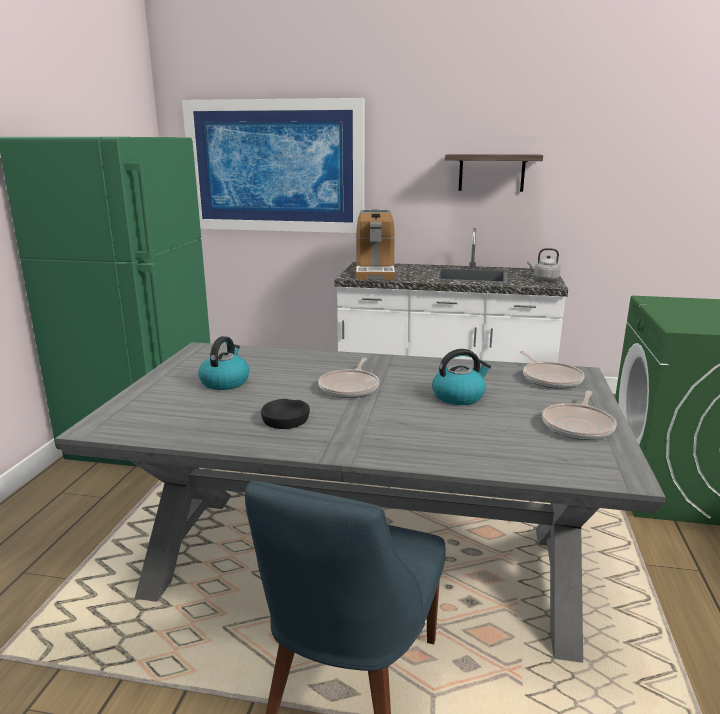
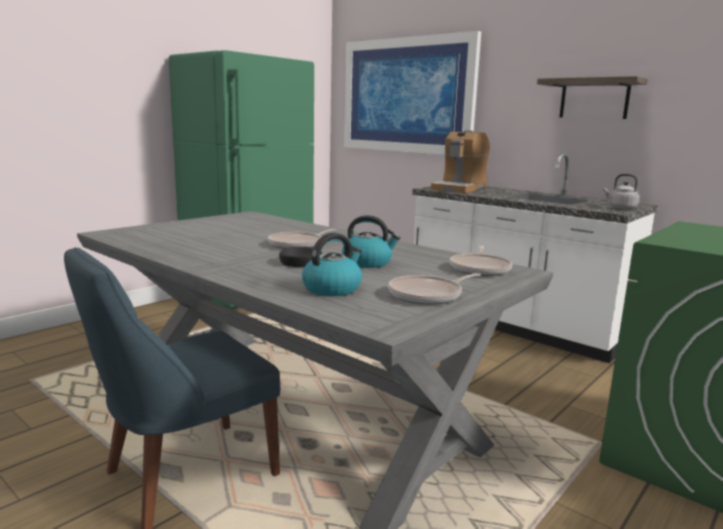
camera: 30 degrees right, 5 degrees down
kettle [198,336,249,390] -> kettle moved to [302,233,362,296]
black bowl [261,399,310,429] -> black bowl moved to [279,247,322,267]

